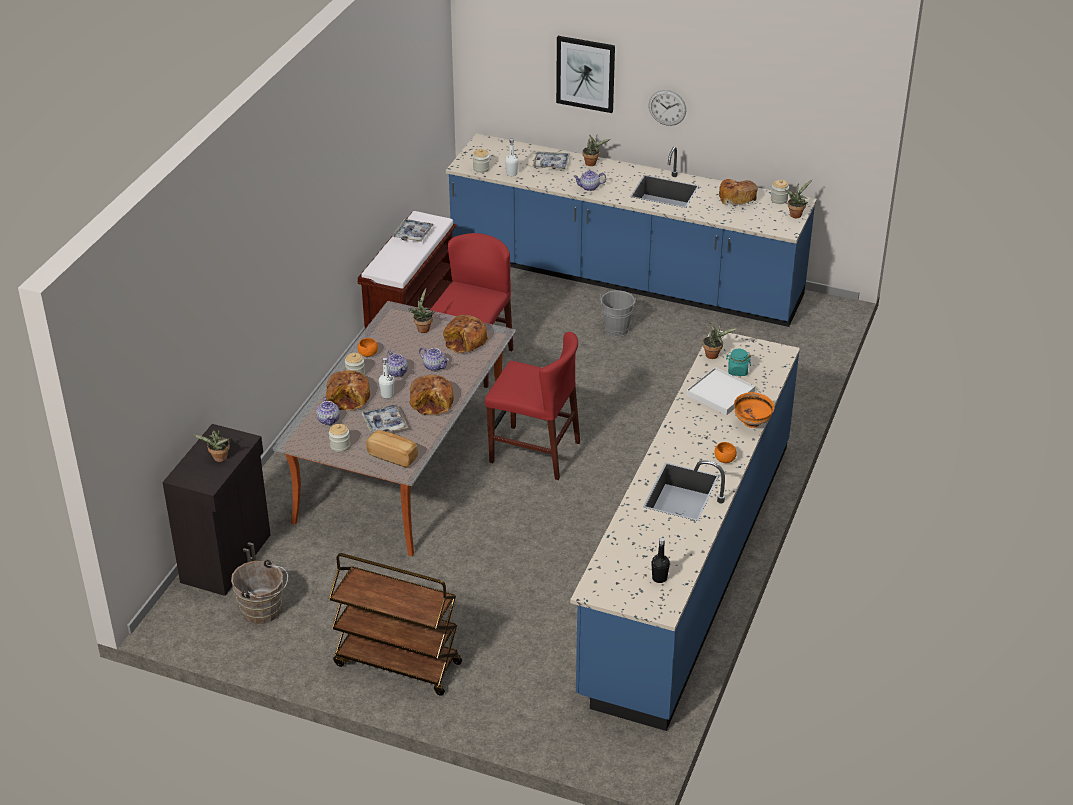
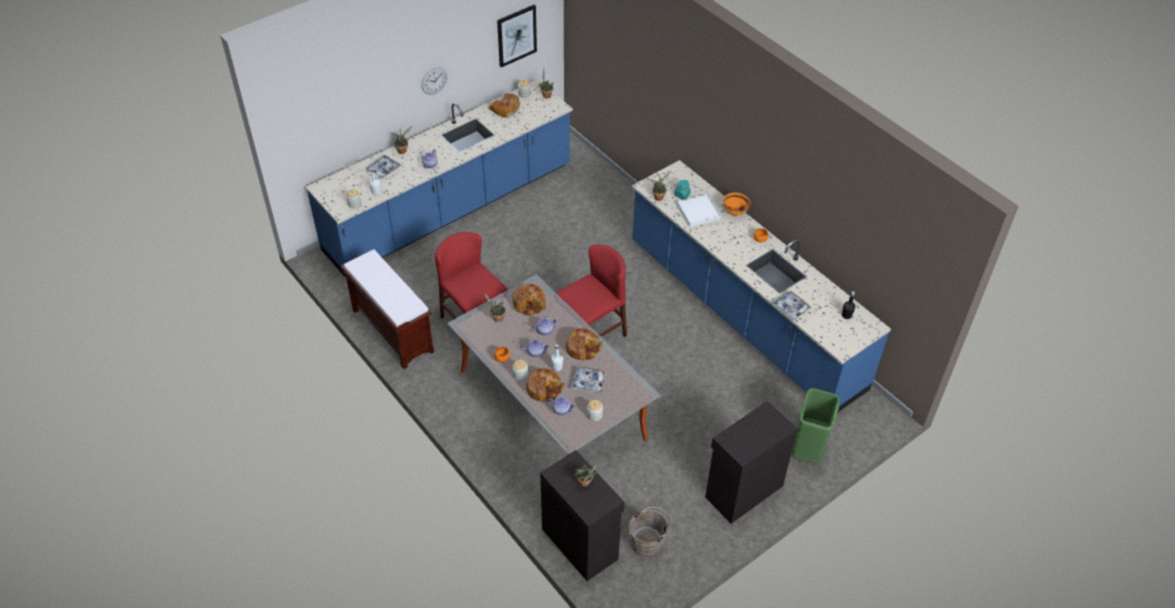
camera: 60 degrees left, 10 degrees up
brown cart [329,553,462,696] -> black cabinet [705,401,798,524]
bread [366,430,418,468] -> none
tray [392,219,434,242] -> tray moved to [771,291,812,320]
picture [556,36,615,113] -> picture moved to [497,5,537,68]
grey bucket [600,290,636,336] -> none
none -> green trash can [791,388,840,466]

